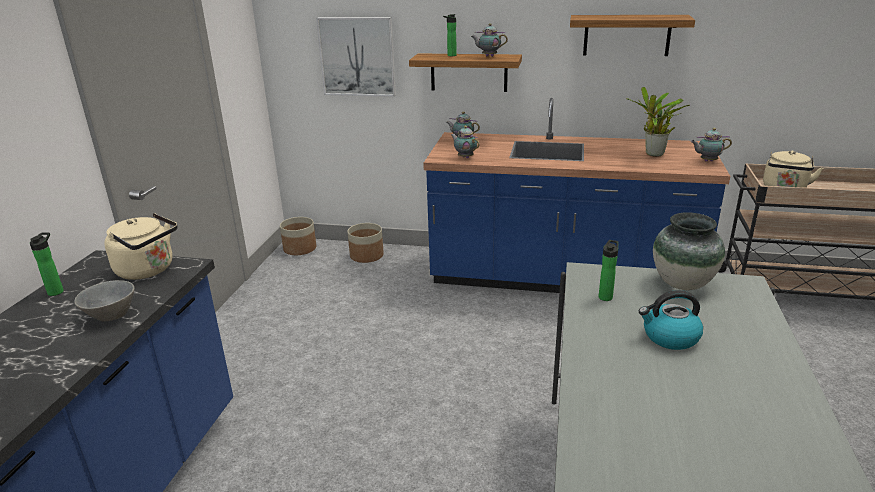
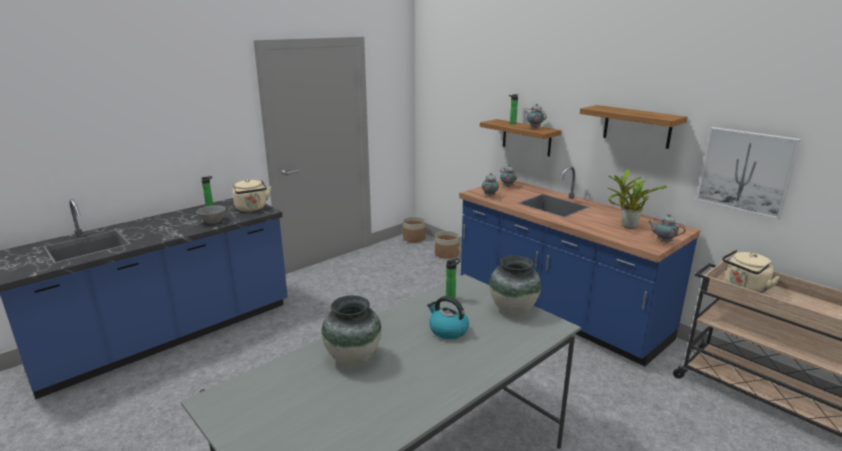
camera: 35 degrees right, 5 degrees down
picture [316,17,396,97] -> picture moved to [696,127,802,220]
none -> vase [321,295,382,365]

